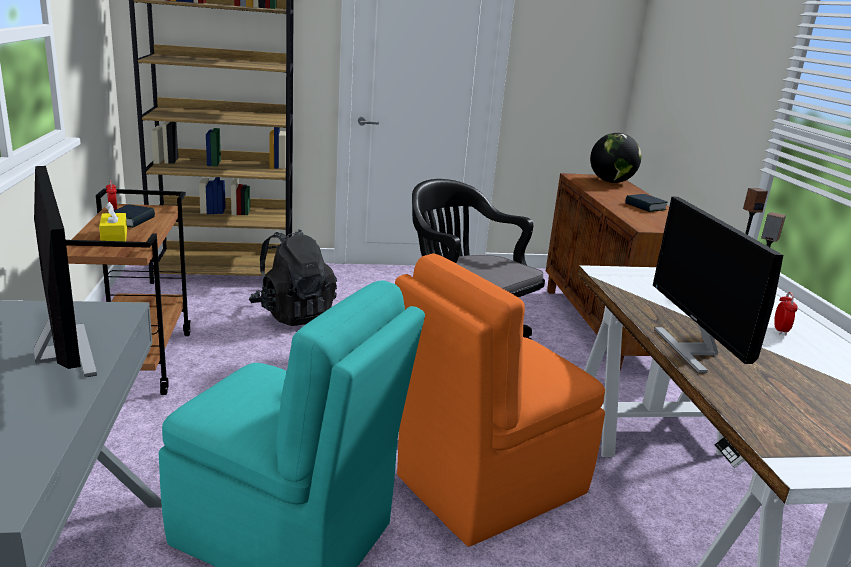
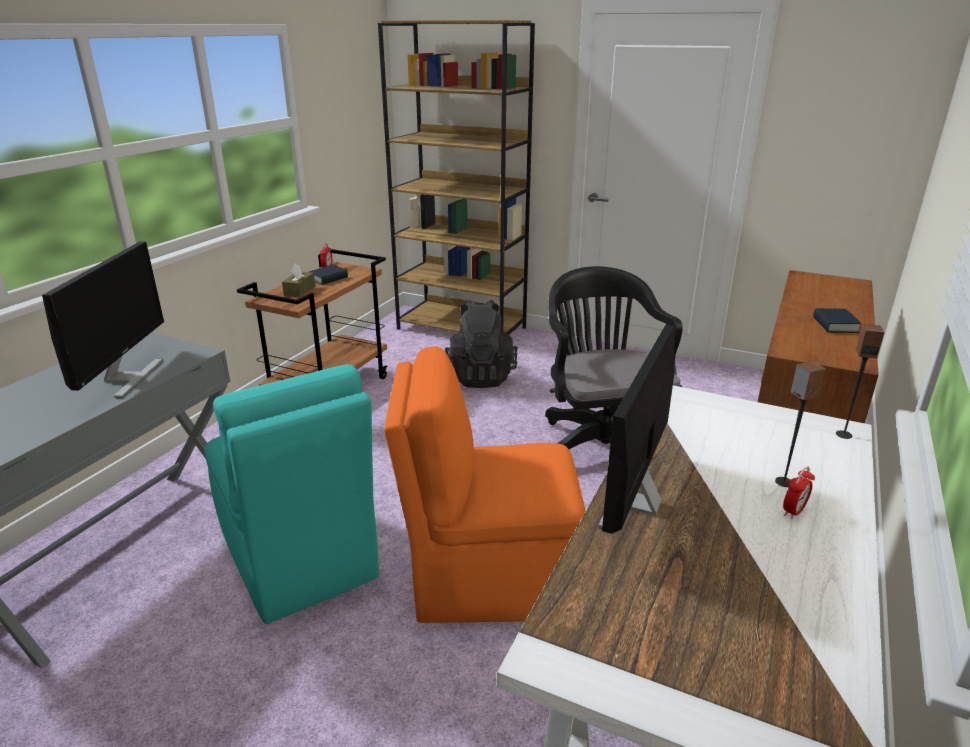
camera: 35 degrees right, 5 degrees up
yellow tissue box [99,202,127,241] -> brown tissue box [282,263,315,297]
globe [590,133,641,183] -> none

